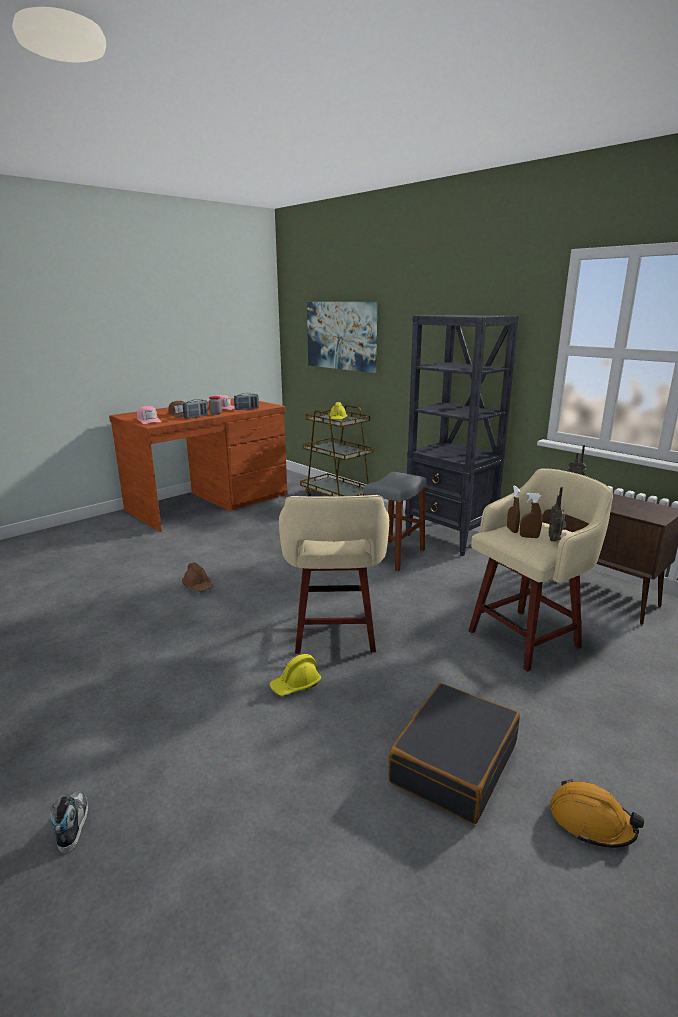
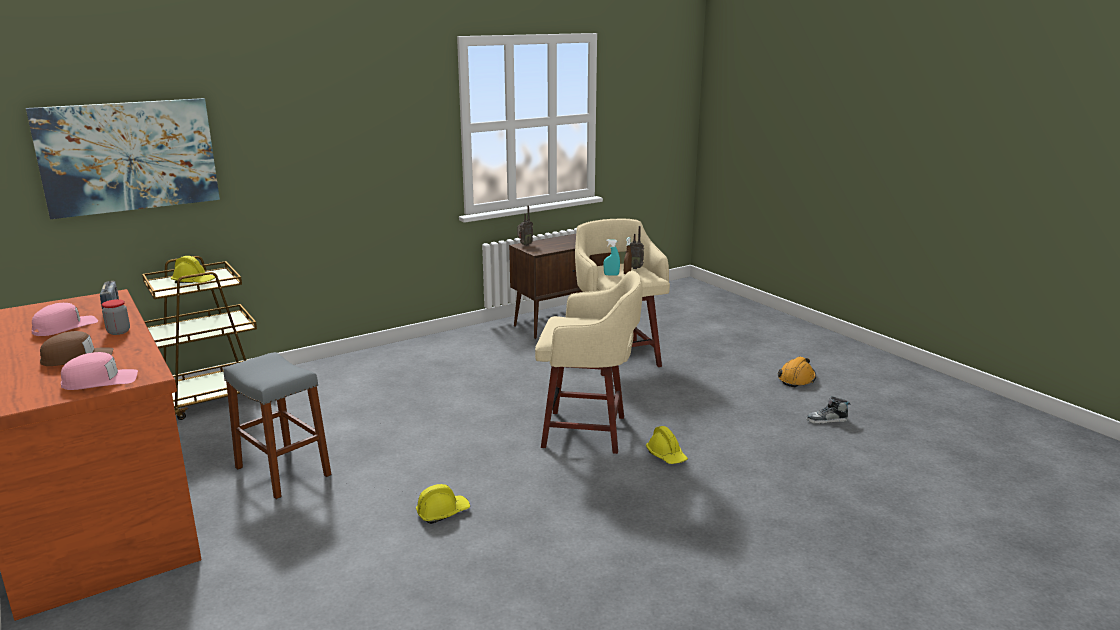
camera: 80 degrees left, 0 degrees up
shoe [51,791,88,853] -> shoe moved to [806,396,851,424]
brown hard hat [182,562,213,592] -> yellow hard hat [416,484,470,524]
radio [183,399,208,419] -> none
grey stool [364,472,426,571] -> grey stool moved to [224,352,331,499]
black suitcase [388,683,520,824] -> none
black bookcase [405,315,519,556] -> none
brown spray bottle [507,486,521,533] -> turquoise spray bottle [604,239,620,276]

